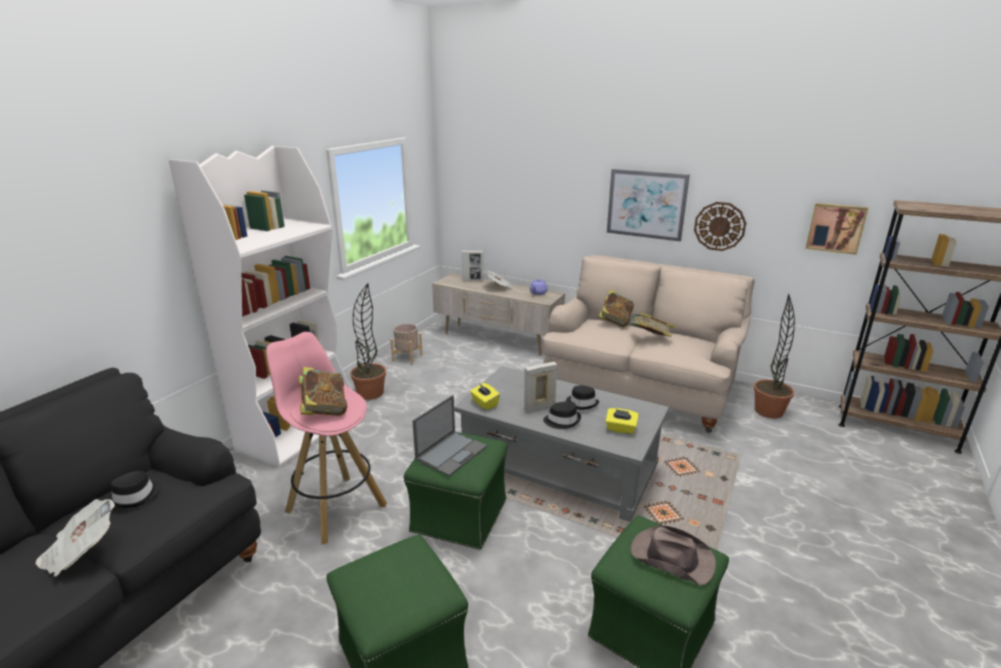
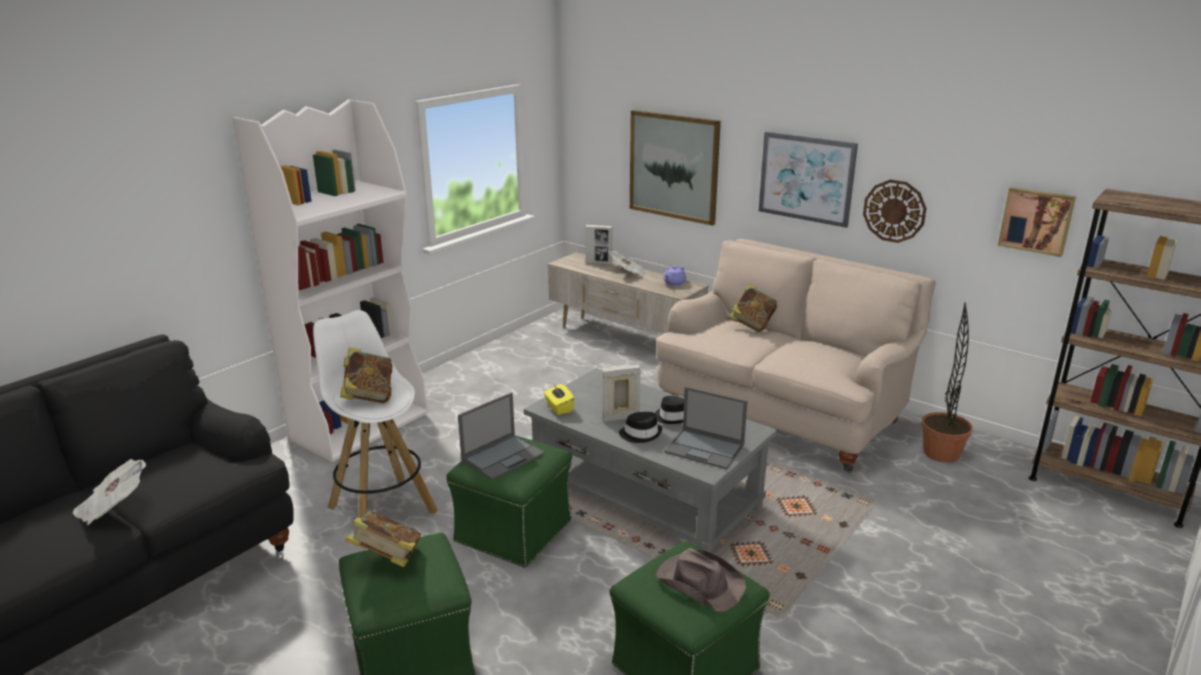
camera: 10 degrees right, 0 degrees up
black hat [107,471,160,508] -> none
pink stool [266,332,387,545] -> white stool [313,310,438,518]
potted plant [350,283,386,400] -> none
beige planter [390,324,423,365] -> none
yellow tissue box [606,408,639,434] -> laptop [664,387,748,469]
book [629,313,675,337] -> book moved to [345,510,422,567]
none -> picture [630,110,721,226]

